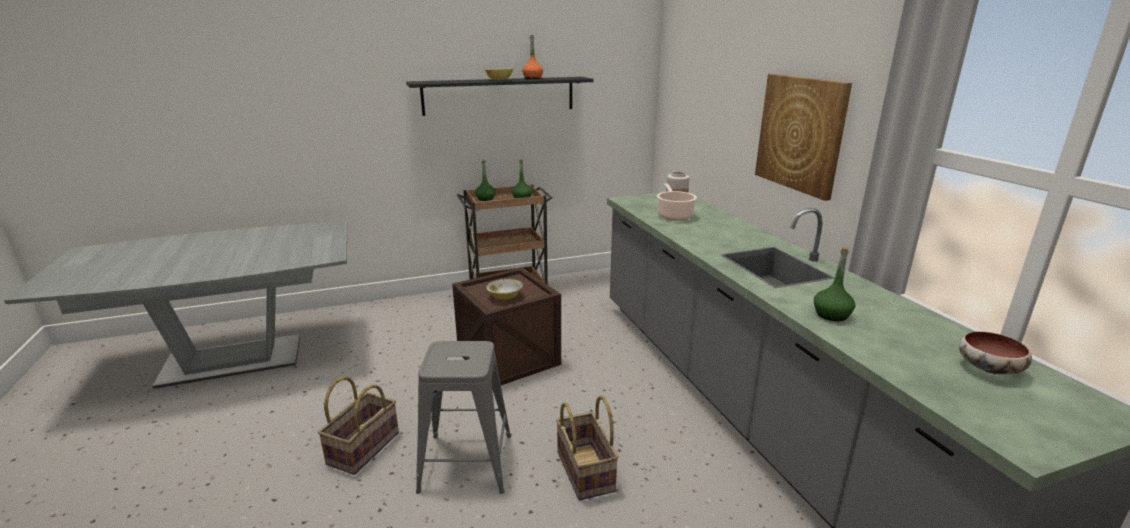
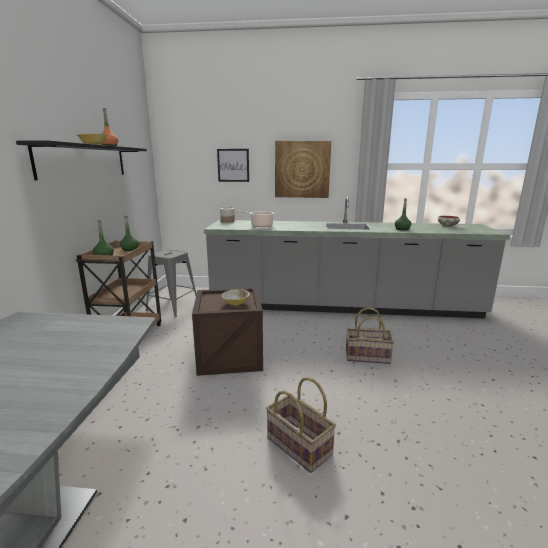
camera: 65 degrees left, 5 degrees down
grey stool [416,341,511,494] -> grey stool moved to [146,250,196,317]
none -> picture [217,149,249,182]

